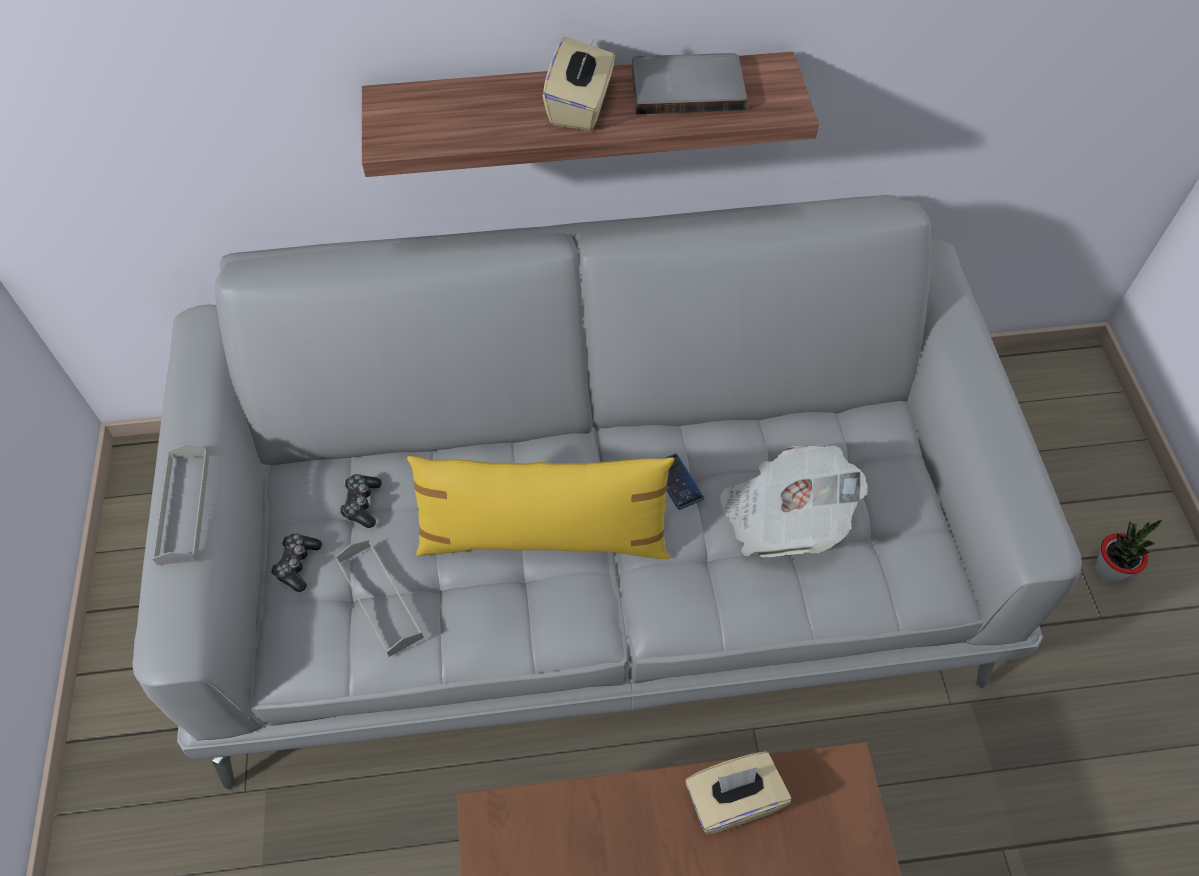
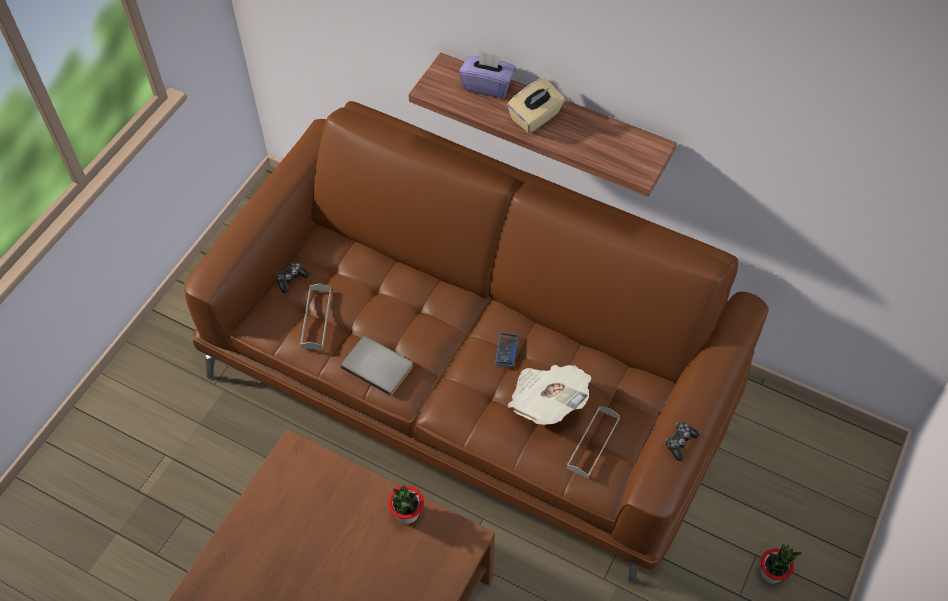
camera: 35 degrees right, 0 degrees up
grey sofa [132,195,1082,790] -> brown sofa [184,101,769,583]
grey tray [152,445,210,565] -> grey tray moved to [566,406,620,479]
game controller [339,474,382,528] -> game controller moved to [665,422,699,461]
yellow pillow [407,456,674,559] -> none
grey book [632,53,748,114] -> grey book moved to [340,336,413,396]
beige tissue box [685,752,791,835] -> potted plant [388,484,424,524]
none -> purple tissue box [459,50,516,98]

